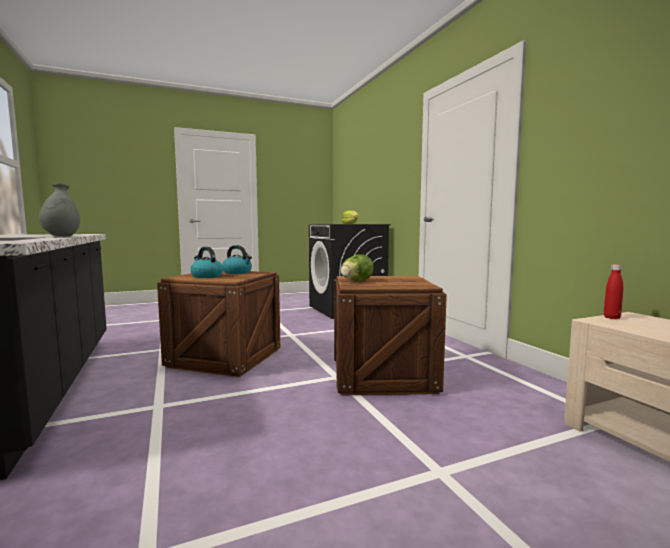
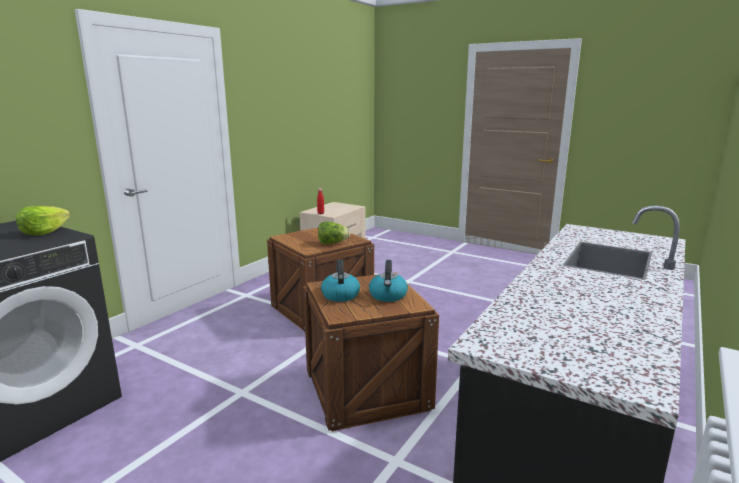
camera: 125 degrees left, 10 degrees up
grey vase [39,183,80,236] -> none

